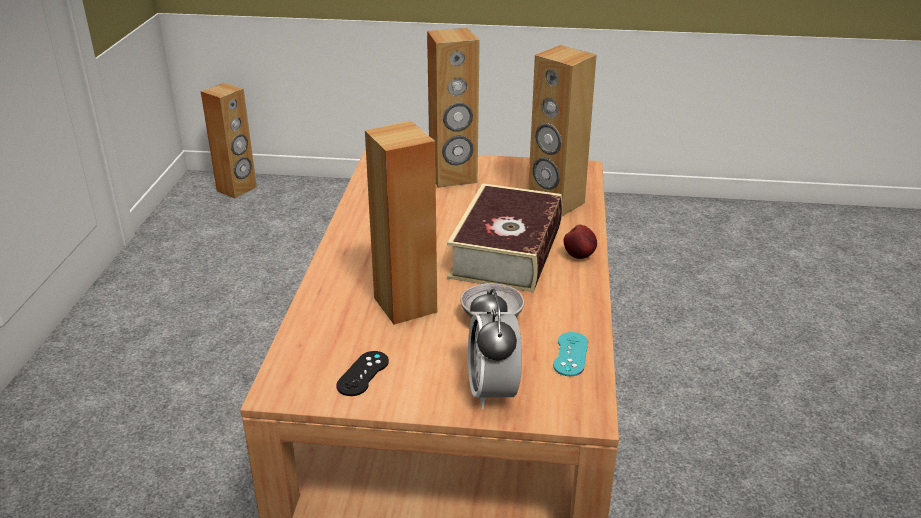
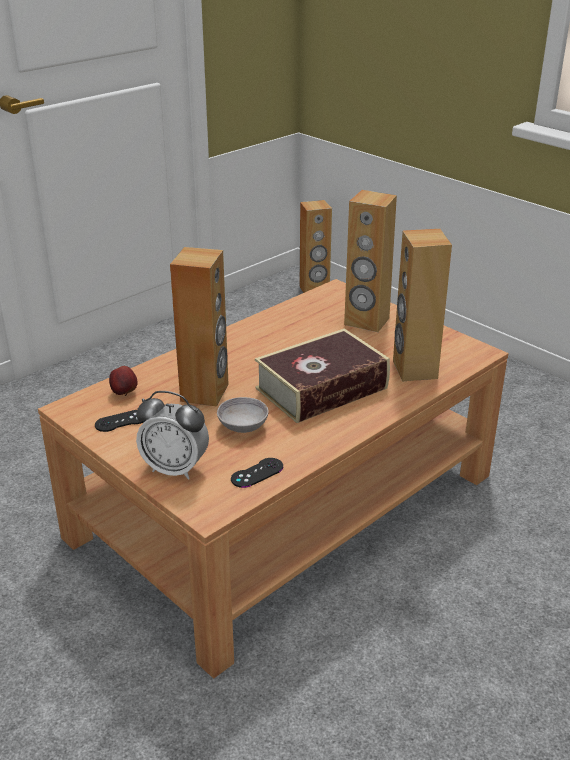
camera: 40 degrees right, 0 degrees up
alarm clock [468,288,522,409] -> alarm clock turned 105 degrees counterclockwise [136,391,209,480]
turquoise game controller [553,332,588,376] -> black game controller [231,458,283,488]
apple [564,225,597,259] -> apple moved to [109,366,138,396]

